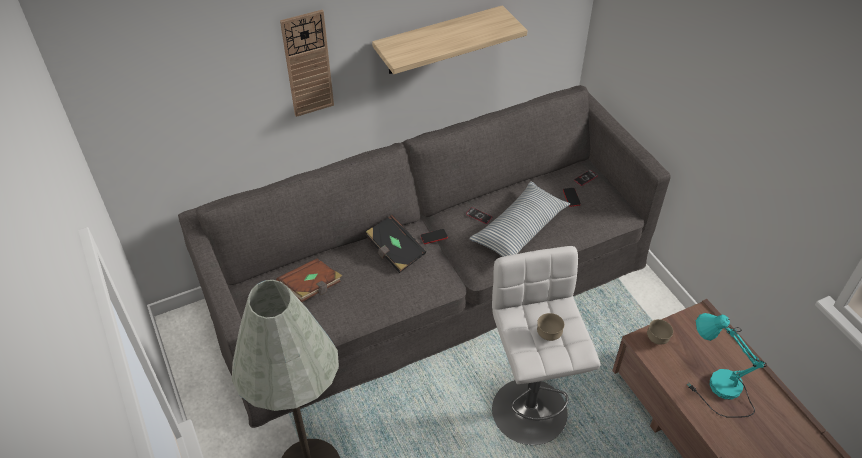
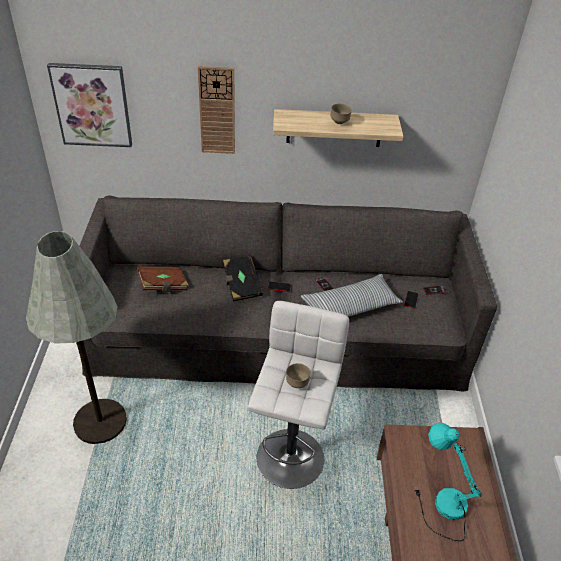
camera: 25 degrees right, 5 degrees down
brown bowl [647,319,673,345] -> brown bowl moved to [330,104,352,124]
none -> picture [47,63,132,147]

